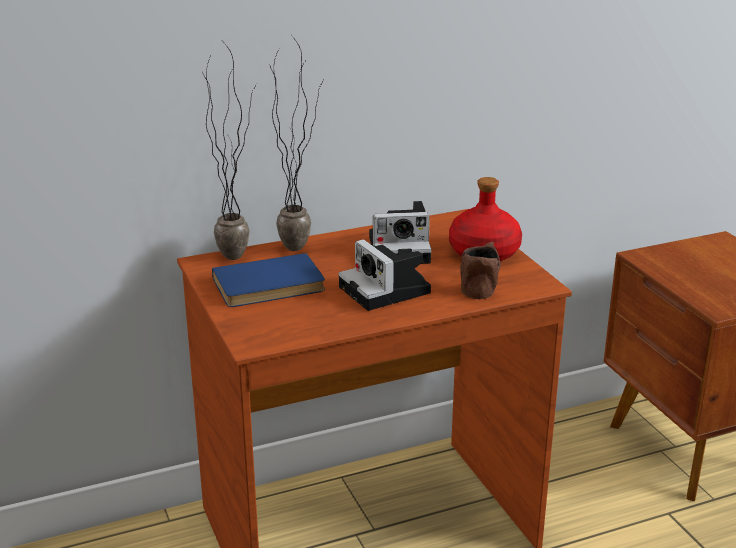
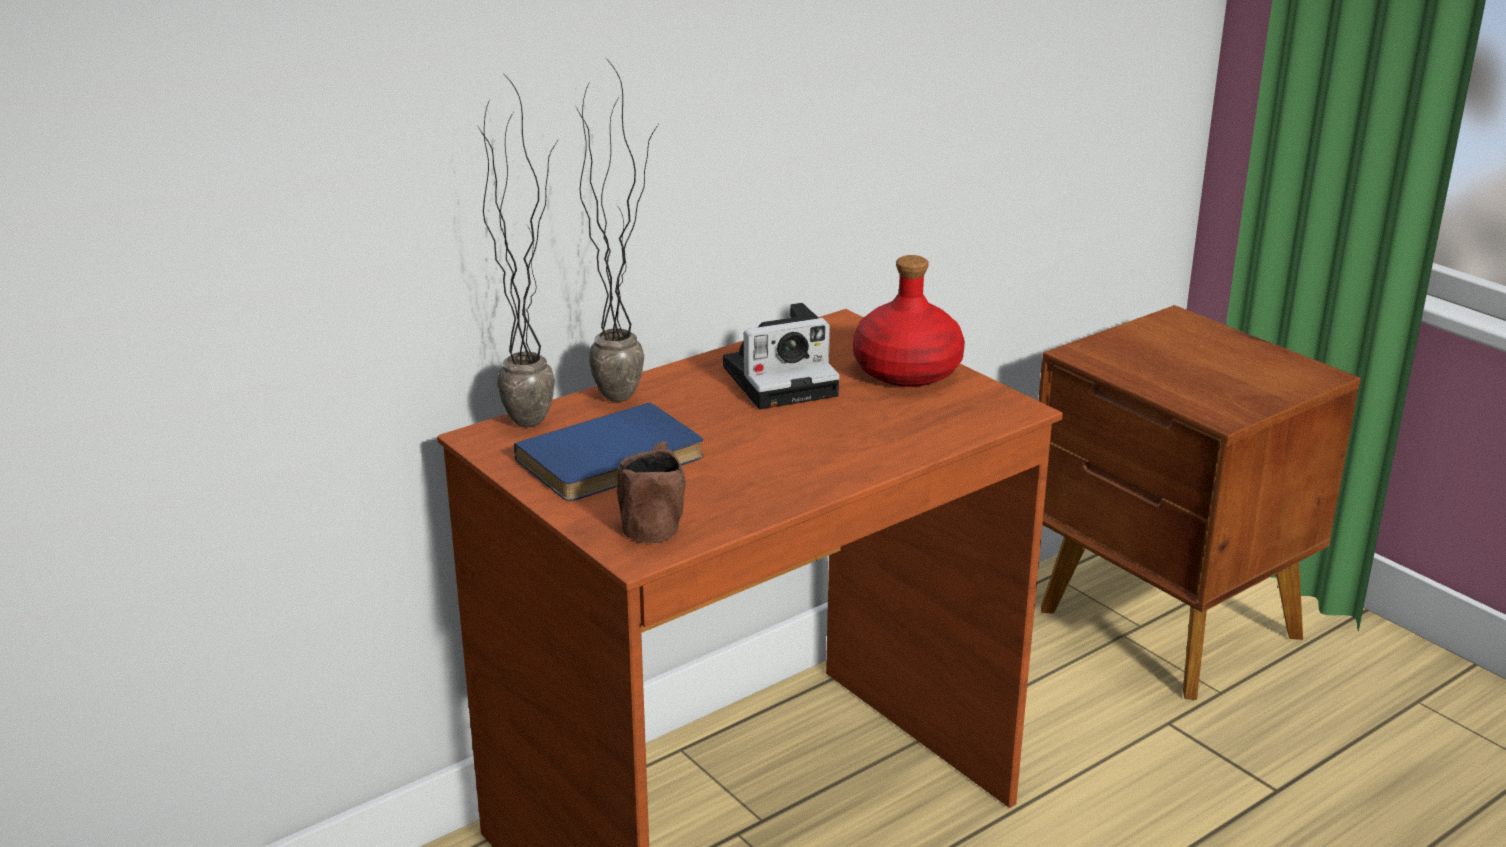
camera: 15 degrees left, 0 degrees up
camera [339,239,431,311] -> none
brown mug [460,242,501,299] -> brown mug moved to [617,441,686,543]

